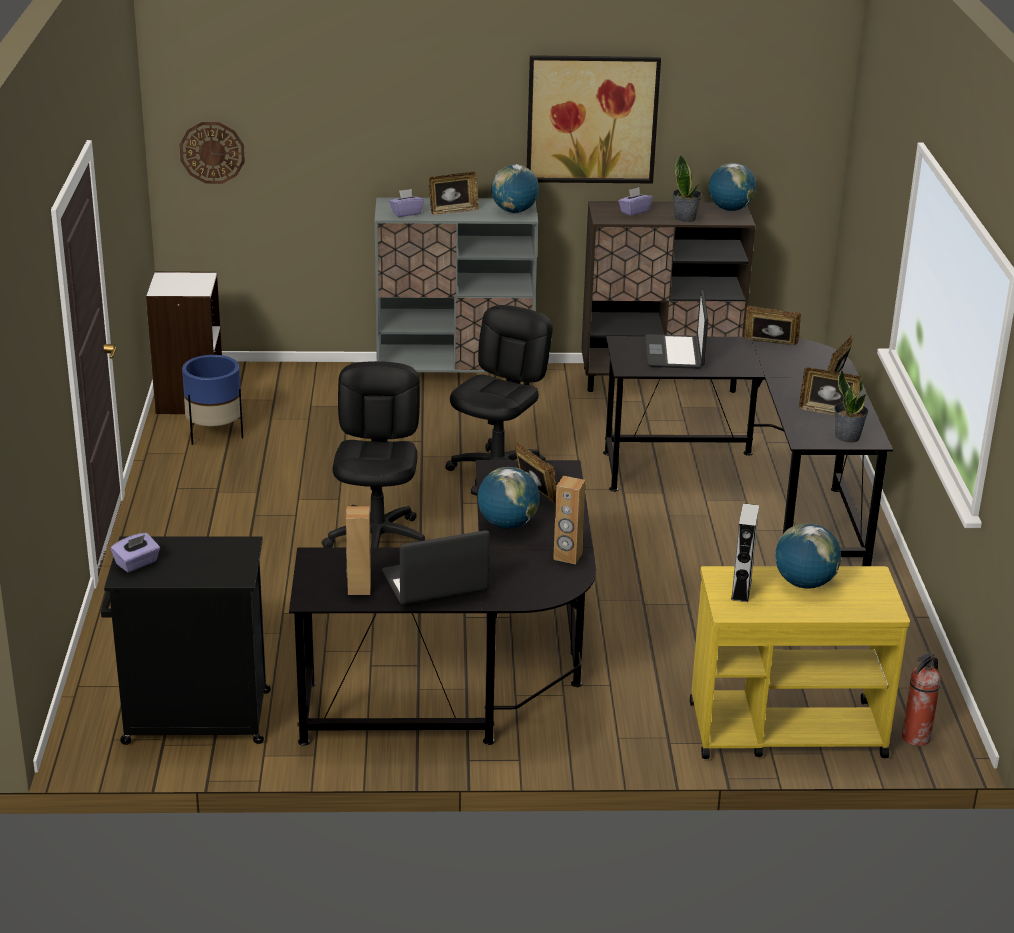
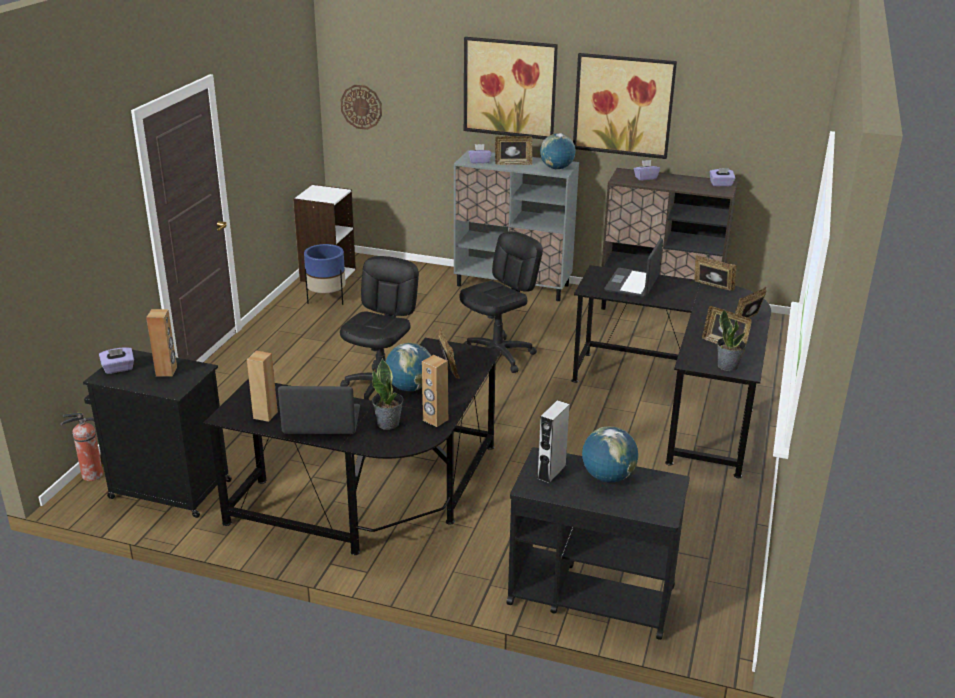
camera: 20 degrees right, 0 degrees up
potted plant [673,155,702,222] -> potted plant moved to [372,358,403,430]
yellow cart [690,566,910,759] -> black cart [507,447,690,640]
globe [709,163,756,211] -> purple tissue box [710,168,735,186]
fire extinguisher [902,652,941,746] -> fire extinguisher moved to [61,413,103,481]
none -> brown speaker [146,309,177,376]
none -> picture [464,37,558,139]

